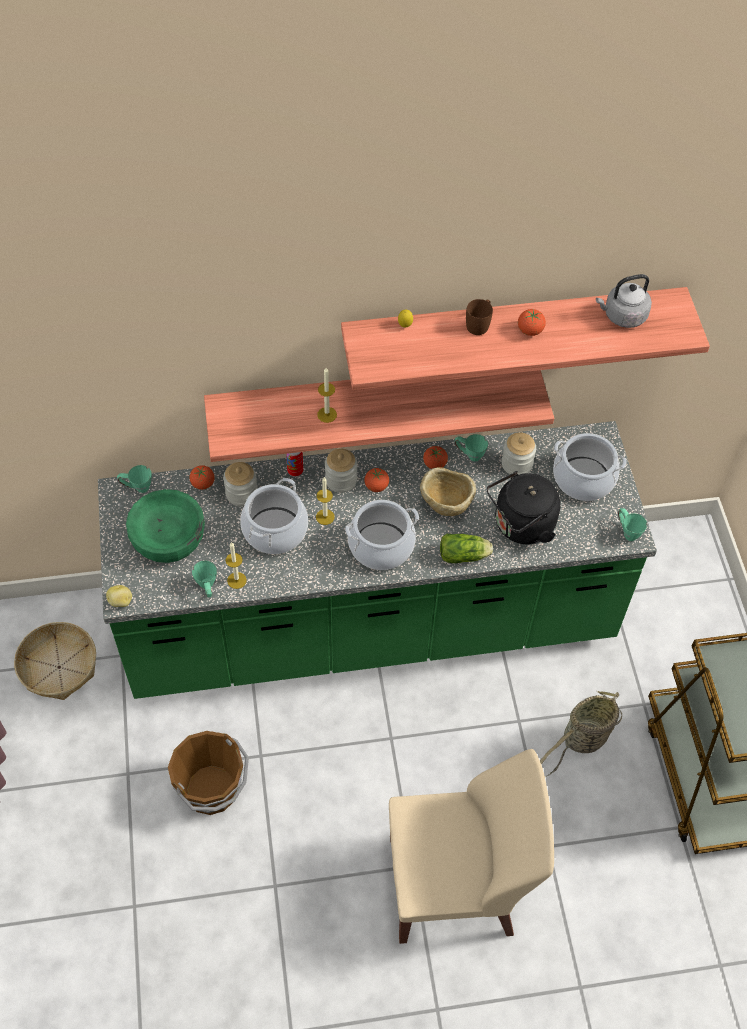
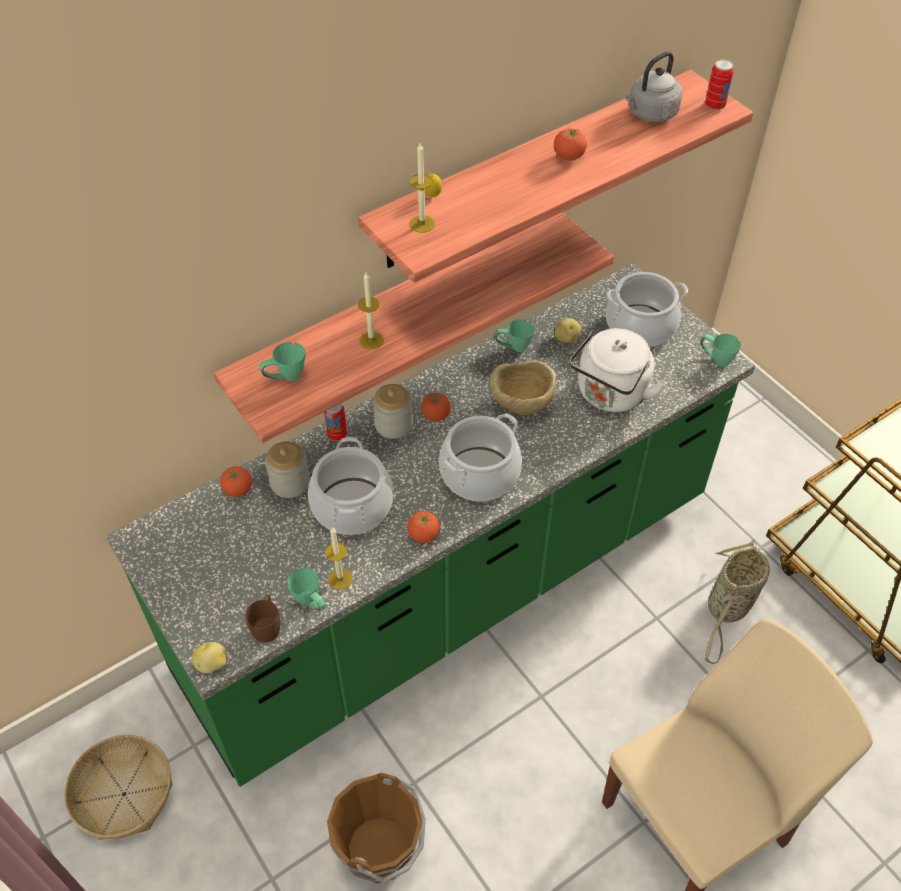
camera: 25 degrees left, 5 degrees down
green mug [117,465,152,493] -> green mug moved to [259,342,305,381]
green bowl [126,489,205,563] -> none
candle [316,477,335,525] -> candle moved to [409,143,435,233]
tomato [423,446,448,469] -> tomato moved to [407,511,440,543]
lettuce [440,534,493,563] -> none
brown mug [466,299,493,335] -> brown mug moved to [245,595,280,643]
black kettle [487,471,561,544] -> white kettle [569,328,666,412]
jar [502,432,536,475] -> potato [555,318,582,343]
none -> can [705,59,734,111]

